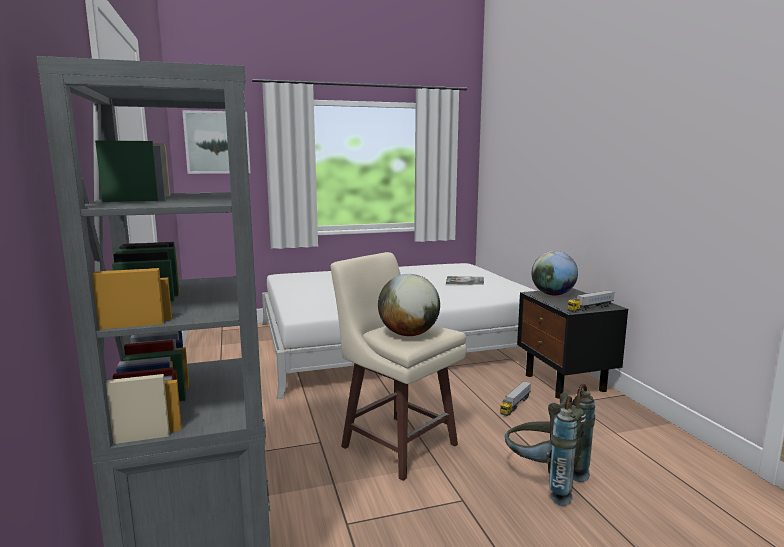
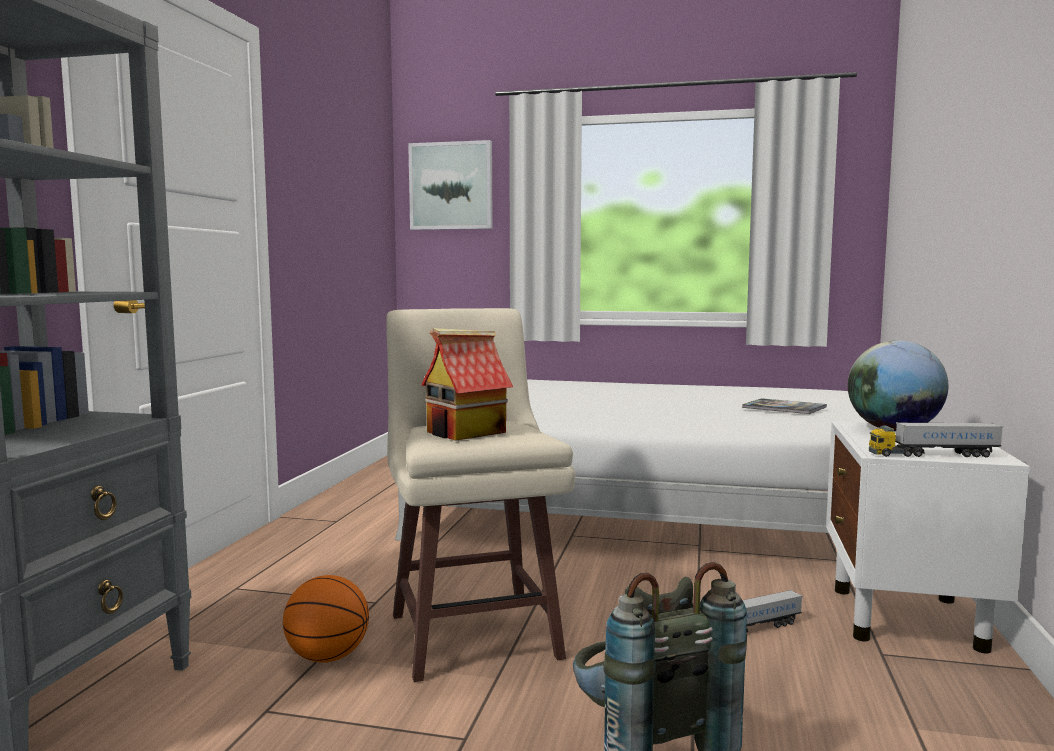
camera: 30 degrees right, 5 degrees down
globe [378,274,440,336] -> toy house [421,328,513,441]
black nightstand [517,288,628,399] -> white nightstand [826,422,1030,653]
none -> basketball [283,575,369,663]

